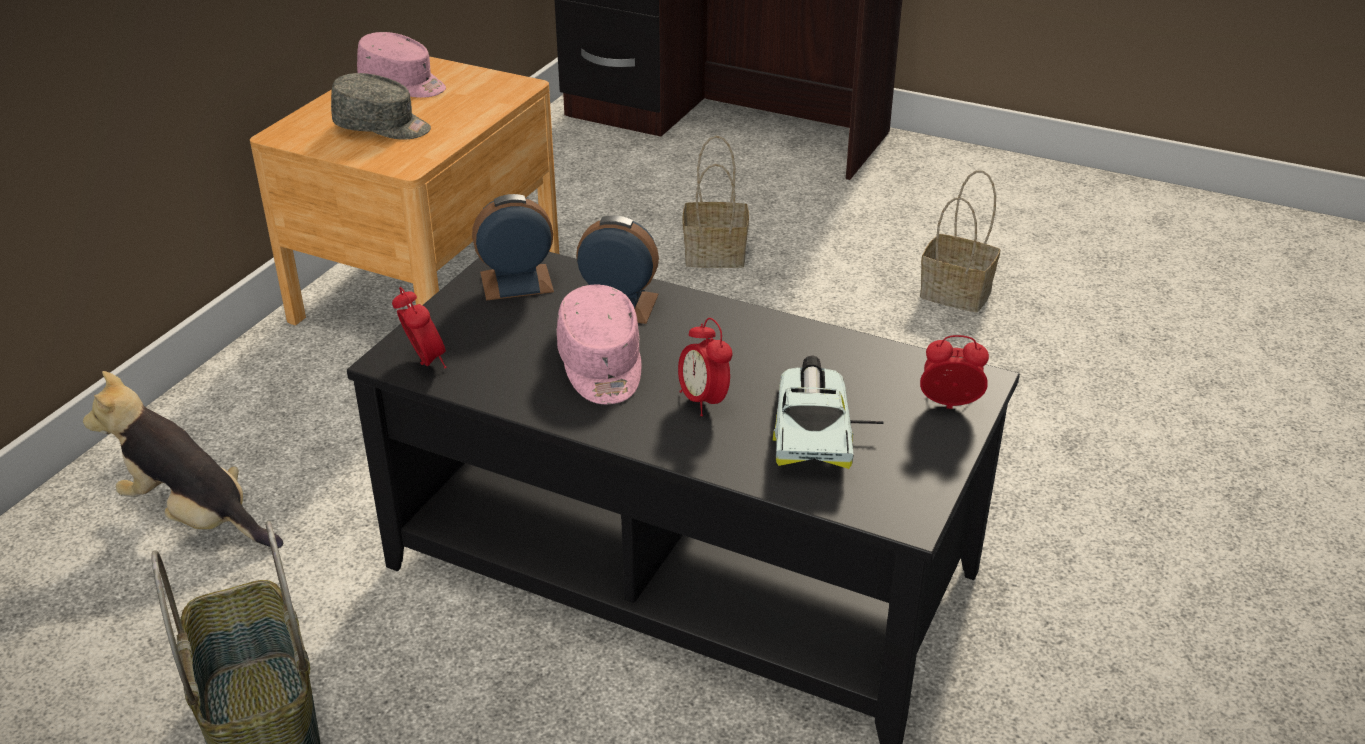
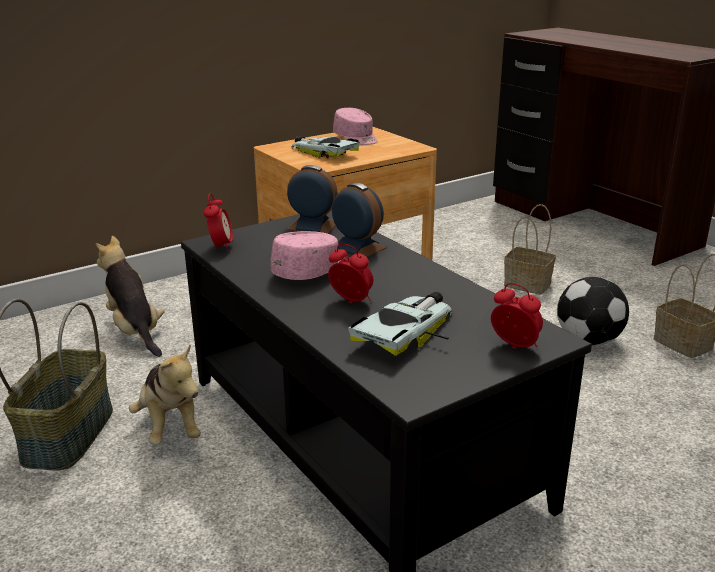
camera: 30 degrees right, 10 degrees down
grey cap [331,73,431,139] -> toy car [291,136,360,158]
pink cap [557,285,641,404] -> pink cap turned 150 degrees counterclockwise [271,231,341,280]
alarm clock [678,318,733,416] -> alarm clock turned 120 degrees clockwise [328,244,373,303]
none -> plush toy [129,345,201,445]
none -> football [557,277,629,346]

